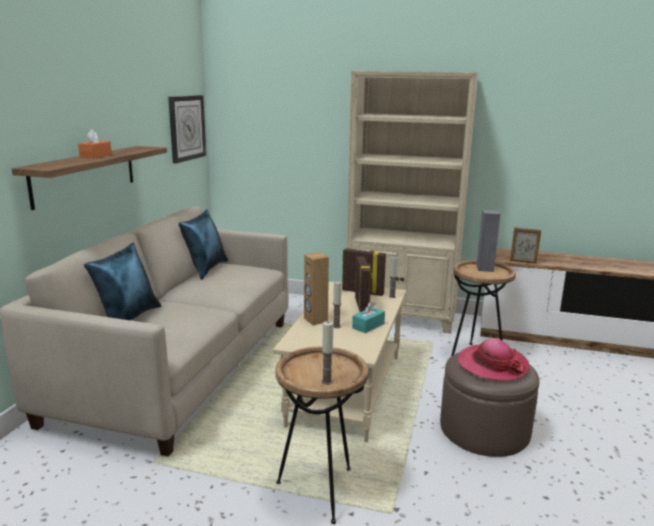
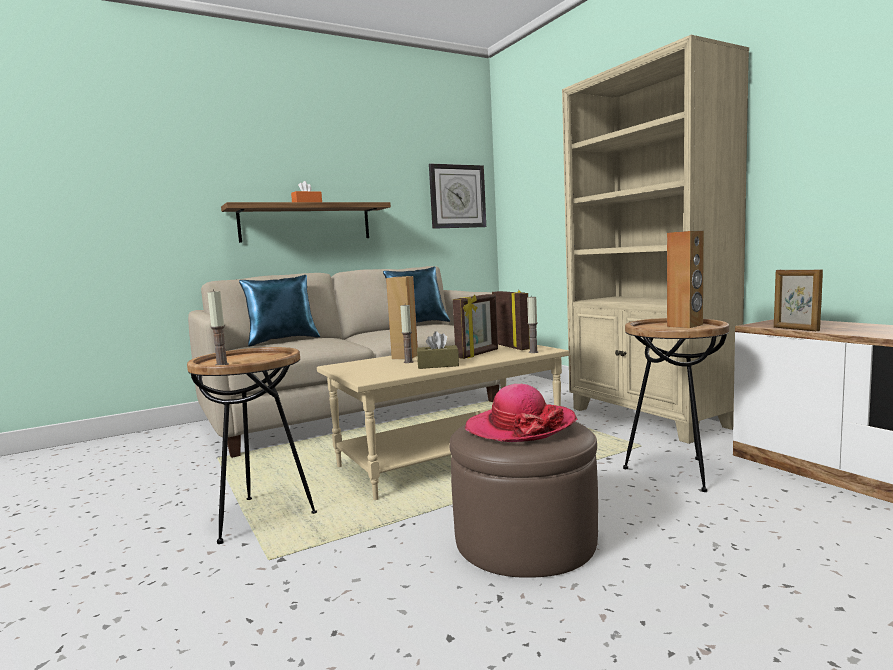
camera: 45 degrees right, 10 degrees down
turquoise tissue box [352,301,385,333] -> brown tissue box [417,331,459,369]
grey speaker [477,210,500,272] -> brown speaker [667,231,704,328]

